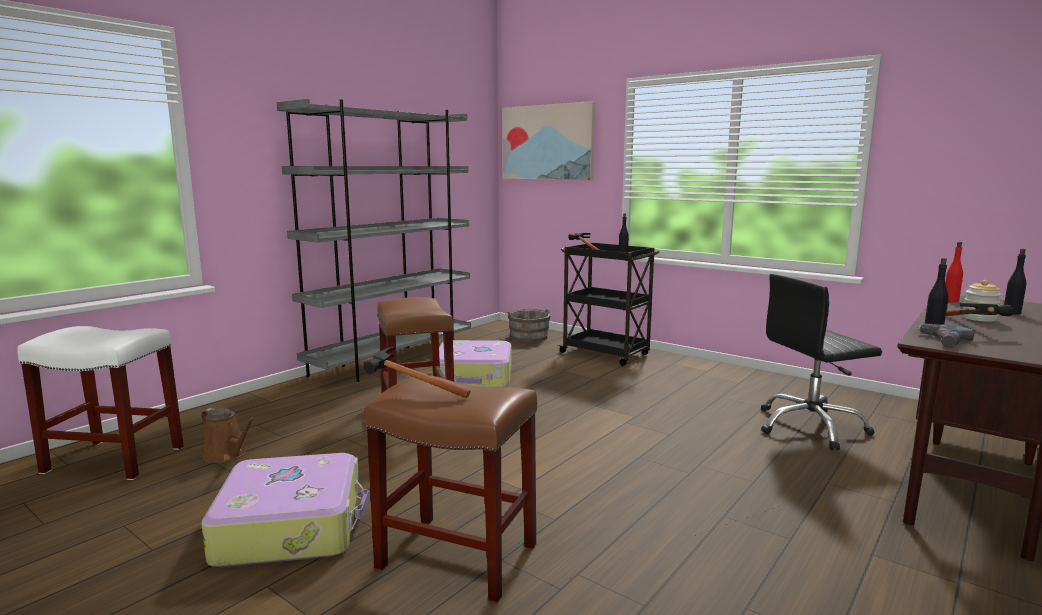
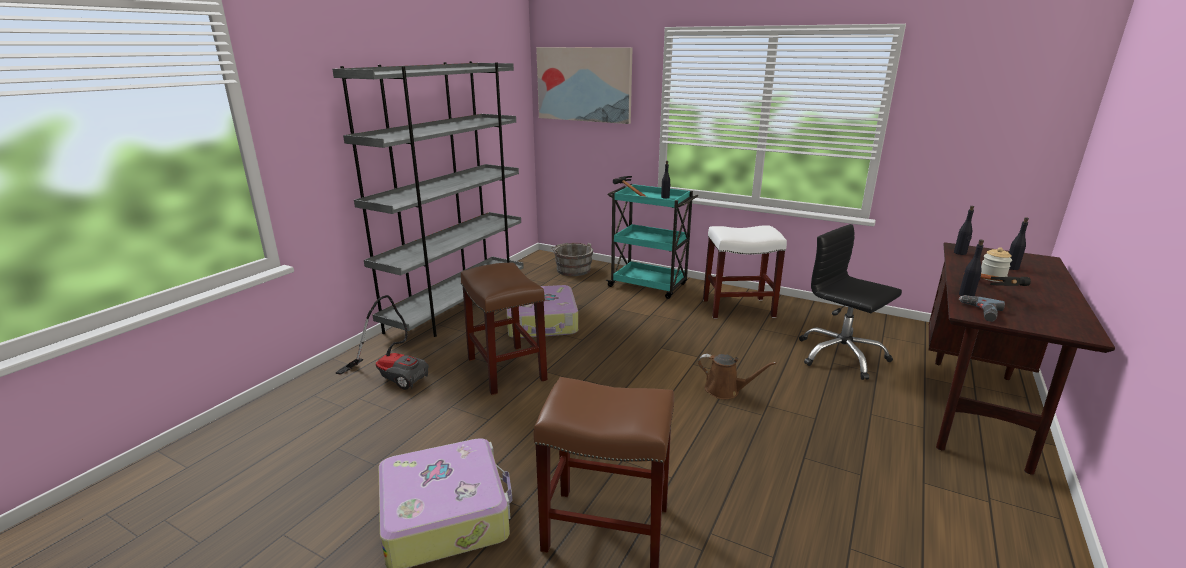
camera: 10 degrees left, 10 degrees up
white stool [17,326,184,480] -> white stool moved to [703,225,787,319]
brown watering can [201,408,255,463] -> brown watering can moved to [698,354,777,399]
hammer [364,347,470,398] -> none
black cart [558,242,660,366] -> turquoise cart [606,184,698,299]
black office chair [761,274,882,450] -> black office chair turned 75 degrees clockwise [799,224,902,380]
red bottle [945,242,963,302] -> black bottle [954,206,974,255]
none -> vacuum cleaner [336,295,429,390]

